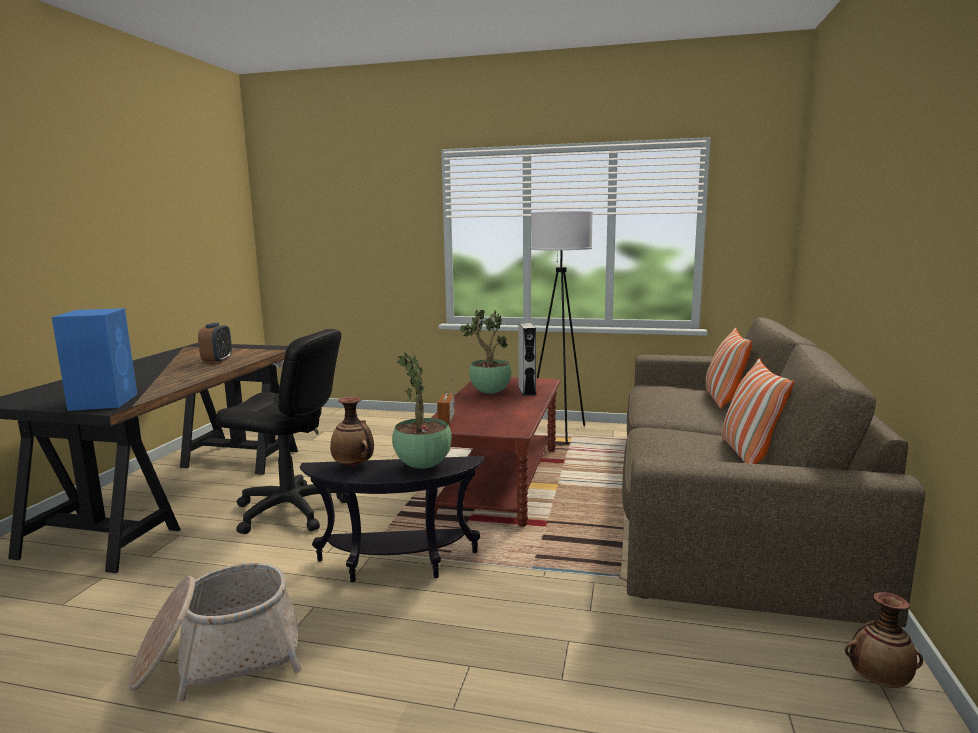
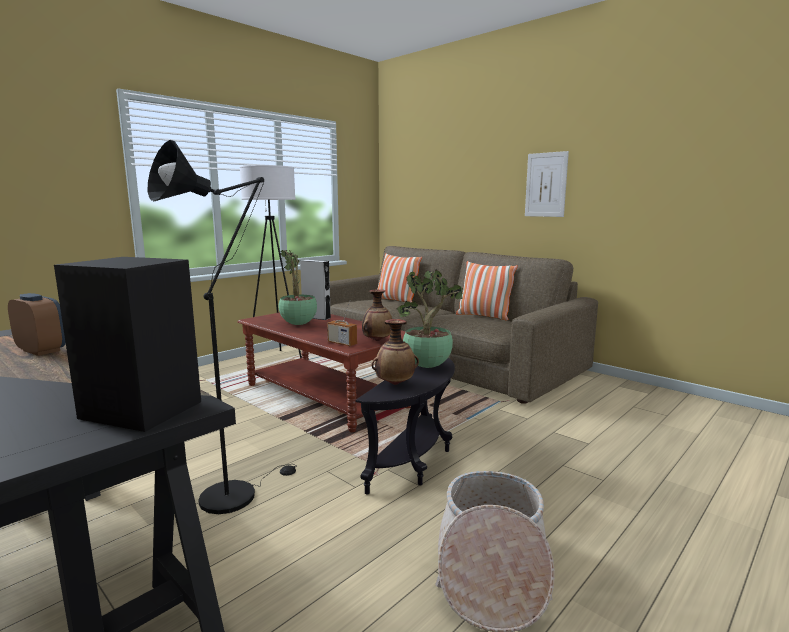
camera: 60 degrees left, 0 degrees up
blue speaker [52,308,137,411] -> black speaker [54,257,201,432]
black office chair [216,329,347,534] -> black floor lamp [148,140,296,514]
vase [845,592,923,688] -> vase moved to [362,290,392,341]
none -> picture [525,151,569,217]

